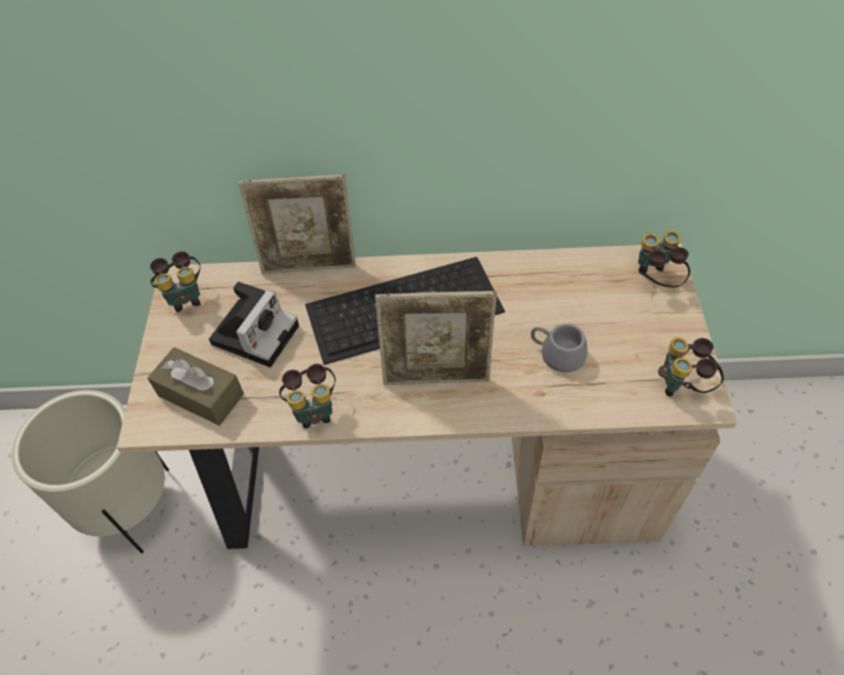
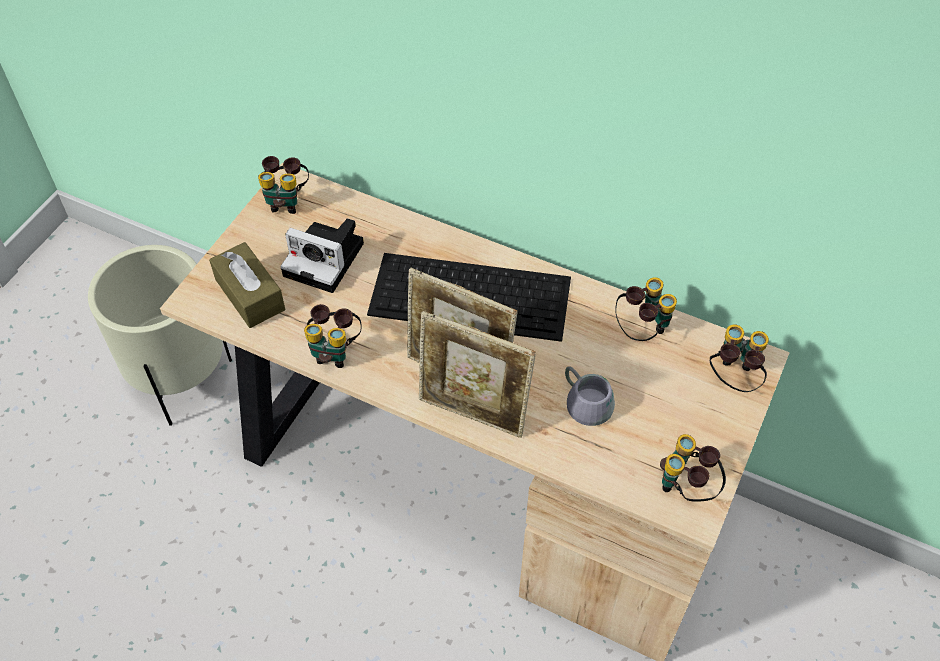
camera: 25 degrees right, 0 degrees up
camera [209,282,299,367] -> camera turned 60 degrees clockwise [280,218,364,293]
picture frame [239,174,356,274] -> picture frame moved to [419,311,536,438]
none -> binoculars [615,277,677,341]

